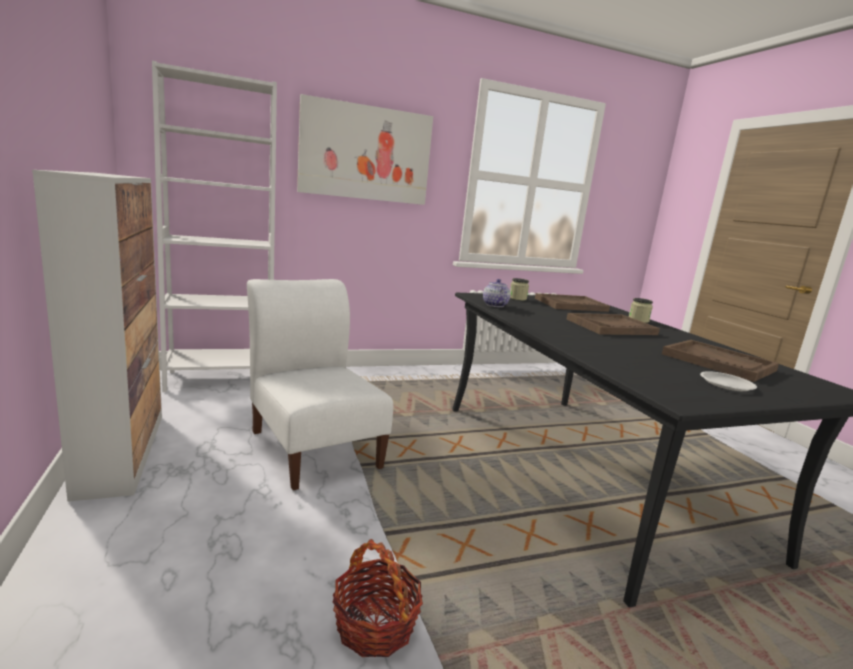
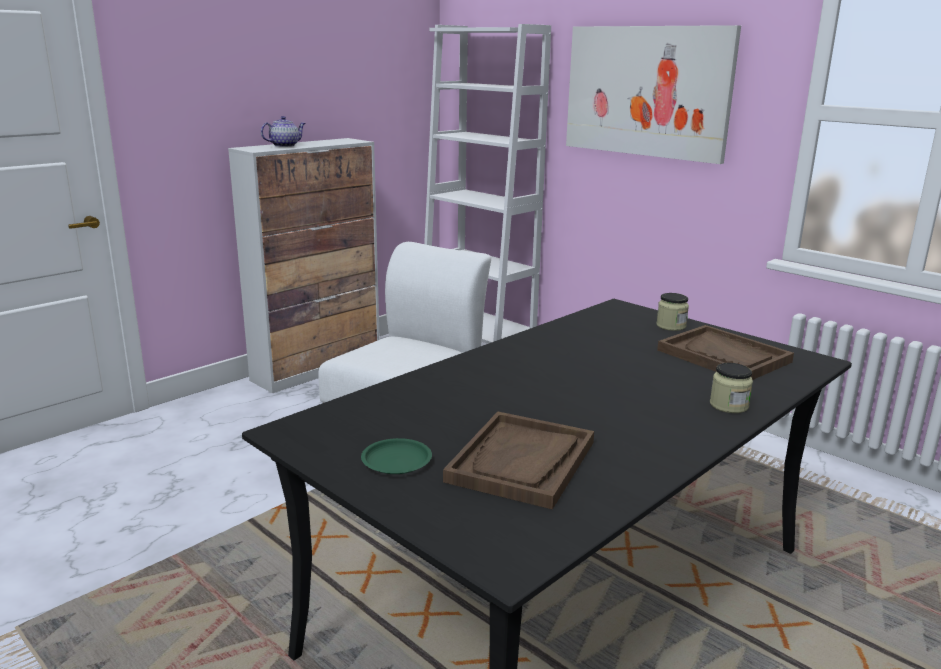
camera: 65 degrees right, 5 degrees up
basket [333,539,423,657] -> none
teapot [483,279,510,307] -> teapot moved to [261,116,305,147]
brown tray [566,313,660,335] -> none
white plate [700,371,757,391] -> green plate [361,438,432,474]

